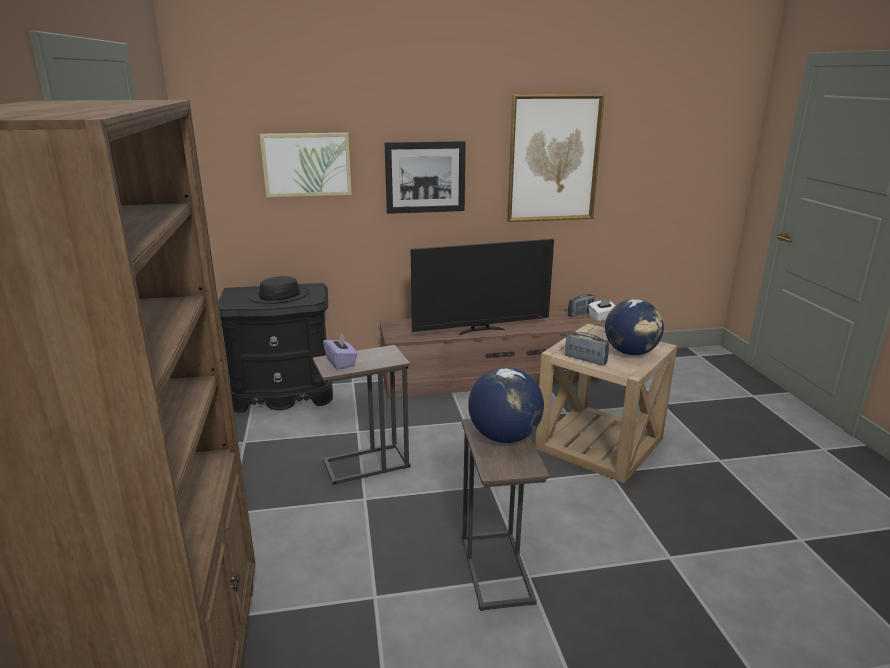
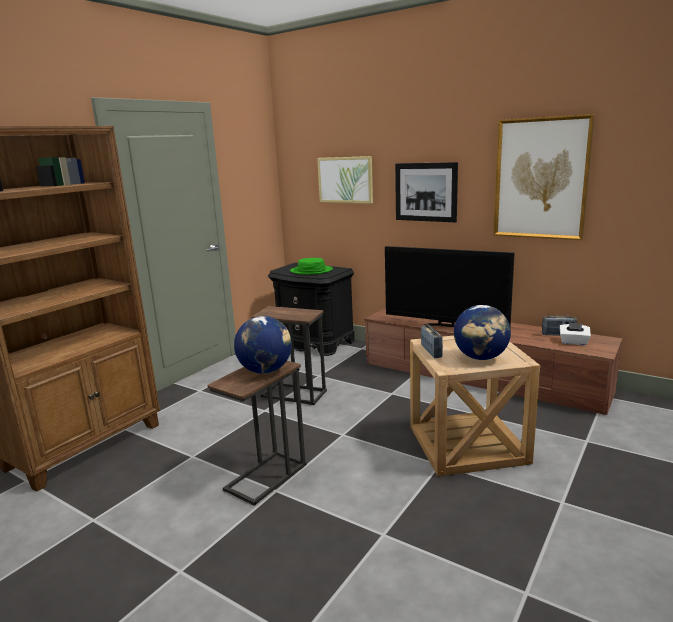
camera: 45 degrees right, 5 degrees down
black hat [249,276,310,304] -> green hat [290,258,333,274]
purple tissue box [323,334,357,370] -> none

